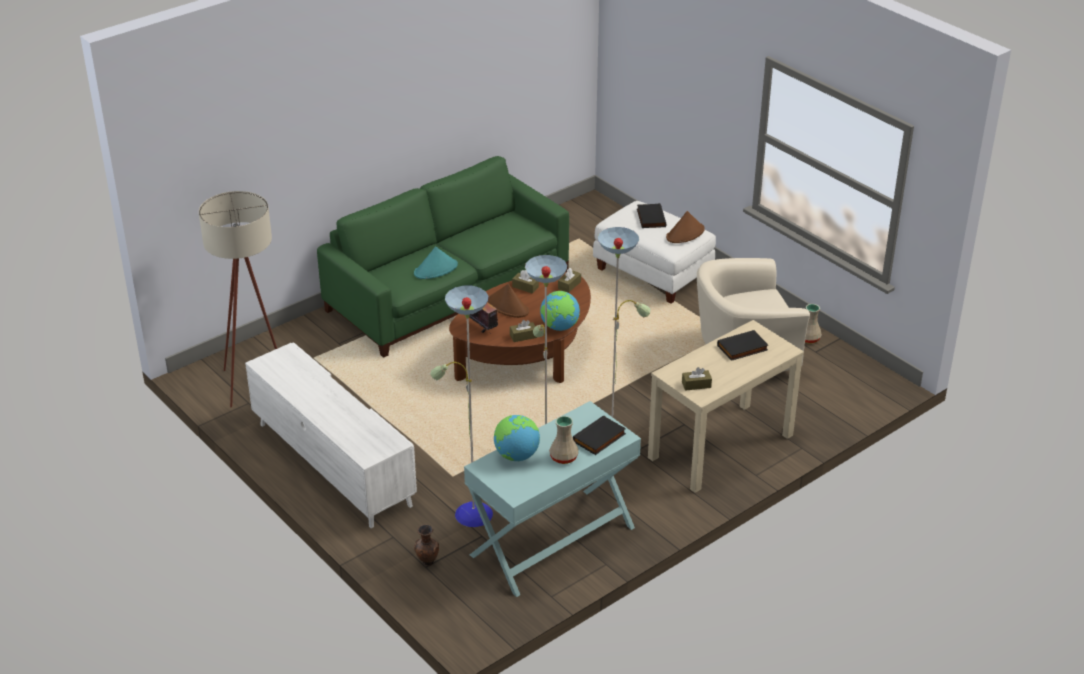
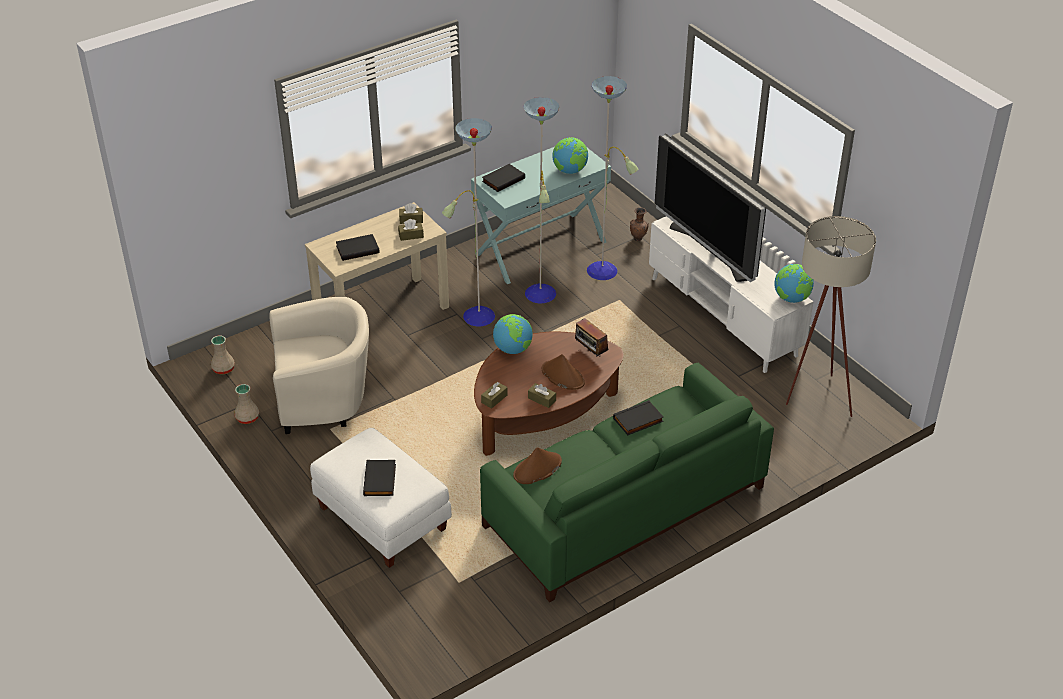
camera: 175 degrees left, 5 degrees up
turquoise hat [414,246,458,279] -> black book [613,400,663,435]
brown tissue box [510,320,537,342] -> brown tissue box moved to [398,219,424,241]
beige vase [549,416,579,464] -> beige vase moved to [211,336,235,374]
brown hat [666,211,705,243] -> brown hat moved to [513,447,562,484]
none -> television [655,133,766,282]
none -> globe [774,264,814,303]

